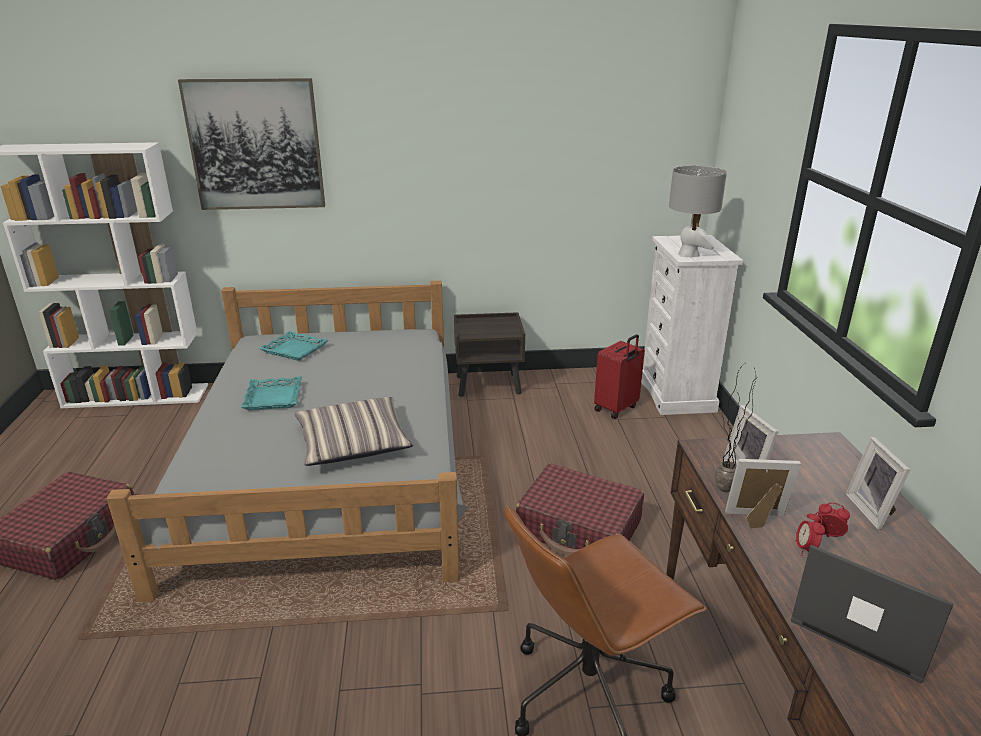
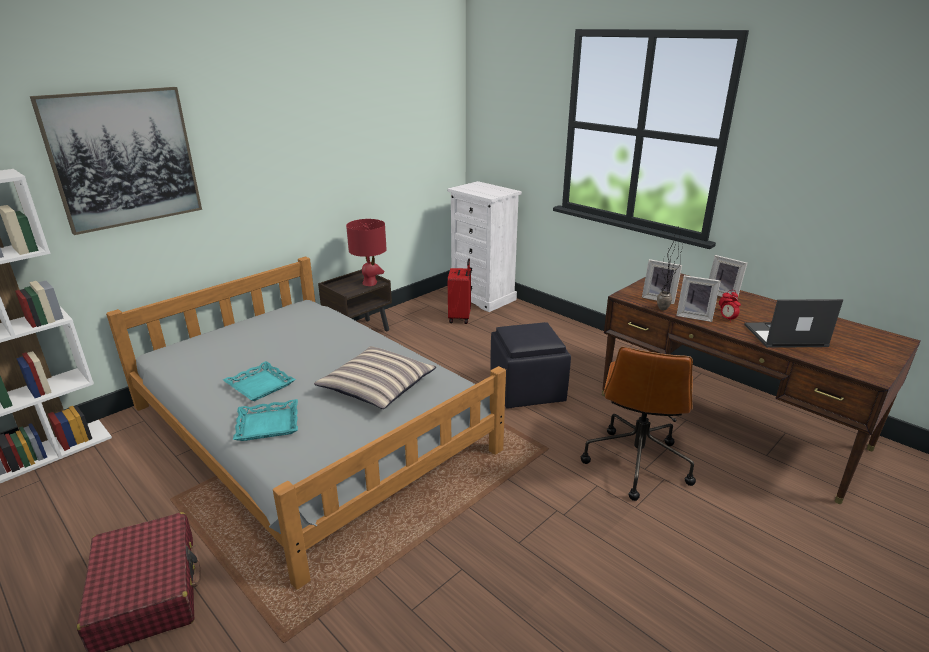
camera: 40 degrees left, 0 degrees up
turquoise tray [259,331,328,361] -> turquoise tray moved to [233,399,298,441]
red suitcase [516,463,644,556] -> black ottoman [490,322,571,408]
grey table lamp [669,166,727,257] -> none
picture frame [725,459,801,528] -> picture frame turned 120 degrees counterclockwise [676,275,721,322]
none -> red table lamp [346,219,387,286]

